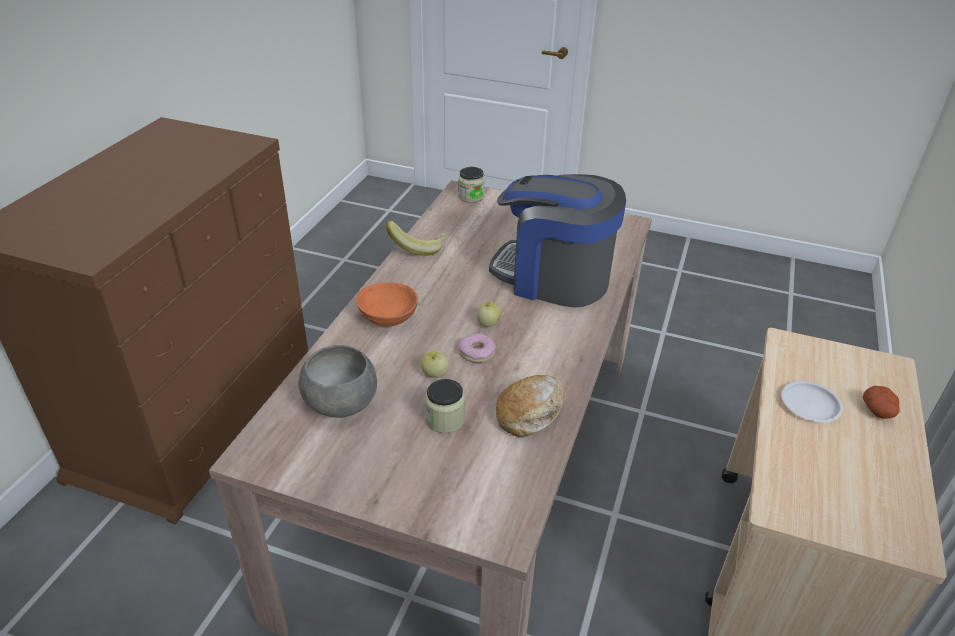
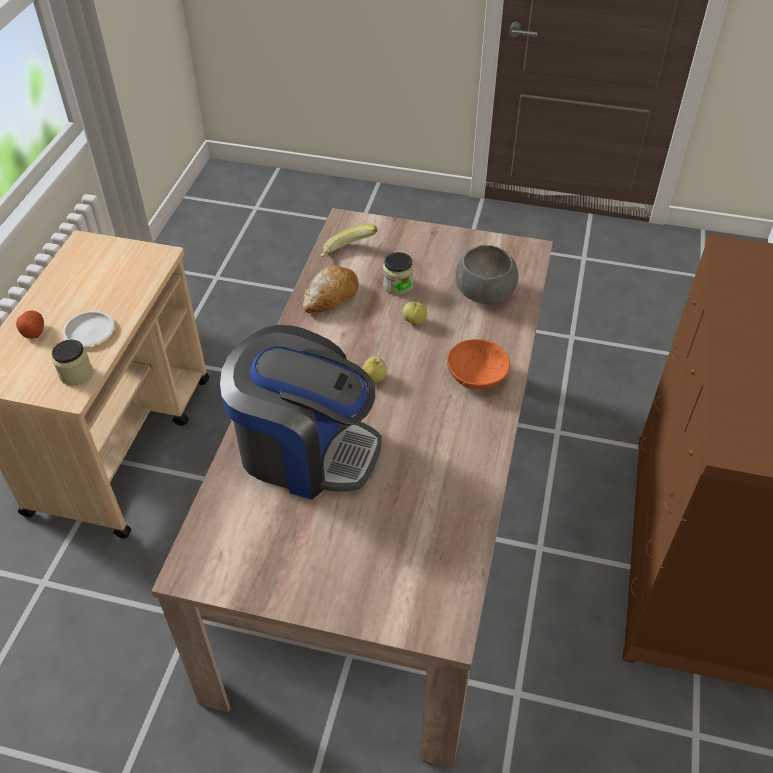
camera: 175 degrees right, 10 degrees up
banana [386,221,447,256] -> banana moved to [320,223,378,257]
jar [458,167,485,203] -> jar moved to [52,339,93,386]
donut [459,333,496,363] -> none

